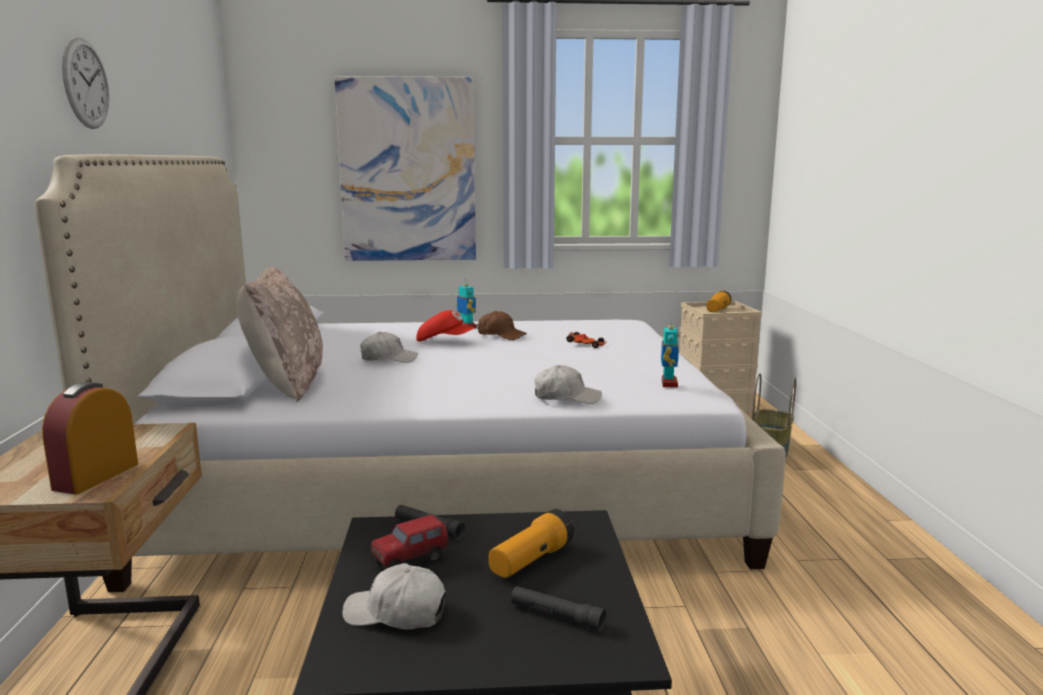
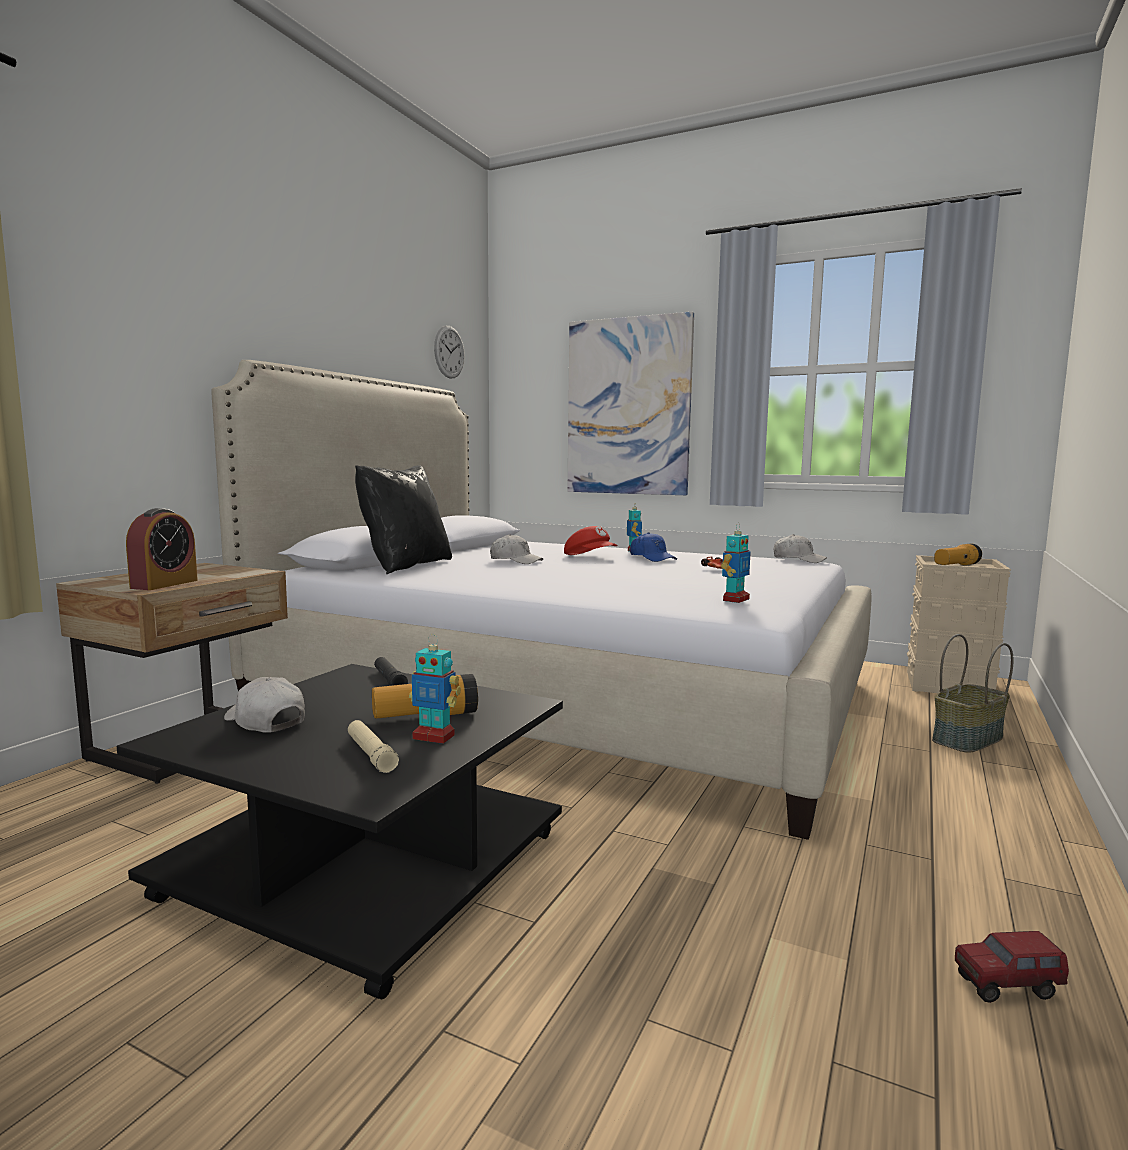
camera: 30 degrees right, 5 degrees down
alarm clock [42,382,138,494] -> alarm clock turned 150 degrees clockwise [126,508,198,590]
wall clock [62,38,109,129] -> wall clock moved to [434,326,465,378]
beige pillow [237,267,323,402] -> black pillow [355,465,452,574]
toy truck [371,515,449,569] -> toy truck moved to [955,931,1069,1003]
brown cap [478,311,527,340] -> blue cap [630,532,677,562]
black flashlight [511,586,606,632] -> beige flashlight [348,720,399,773]
white cap [534,365,602,404] -> white cap moved to [774,534,827,563]
none -> toy robot [409,634,461,744]

